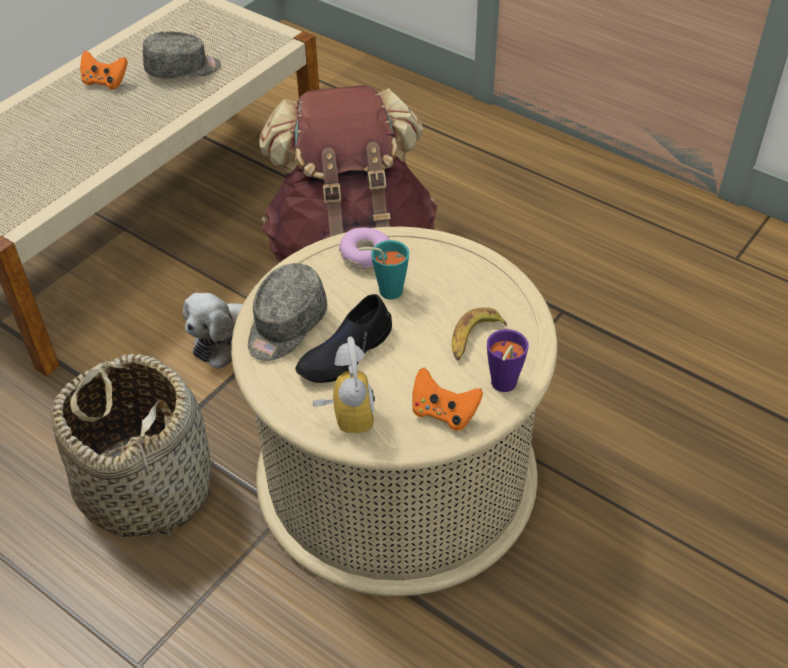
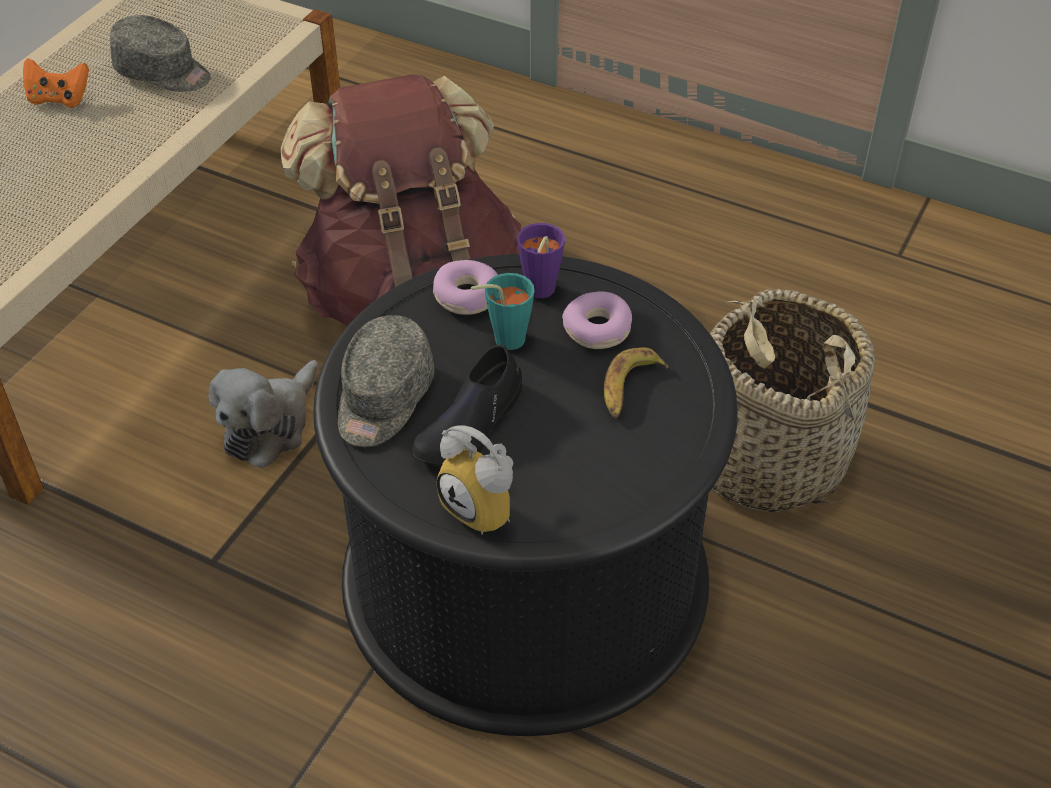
camera: 10 degrees left, 0 degrees up
basket [51,353,211,538] -> basket moved to [704,289,875,512]
grey cap [143,32,221,79] -> grey cap turned 45 degrees clockwise [110,15,211,92]
beige coffee table [231,227,557,596] -> black coffee table [313,254,738,736]
alarm clock [313,337,375,433] -> alarm clock turned 150 degrees clockwise [437,425,514,535]
orange game controller [412,368,483,431] -> none
purple cup [487,329,528,392] -> purple cup moved to [517,223,565,298]
none -> donut [562,292,632,349]

